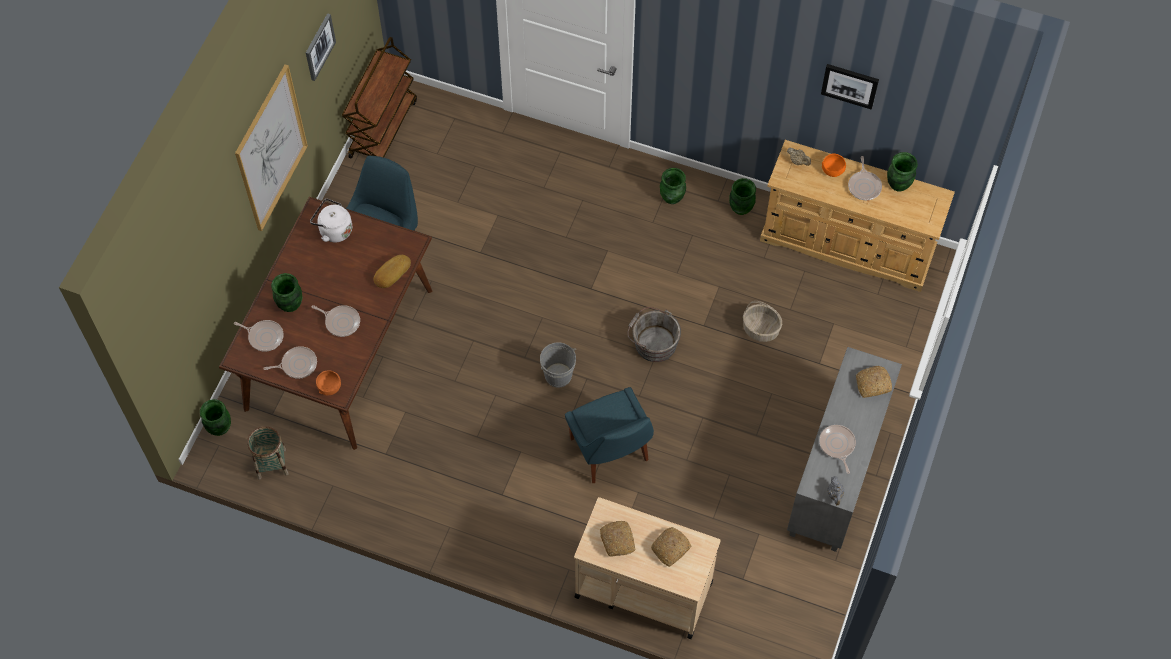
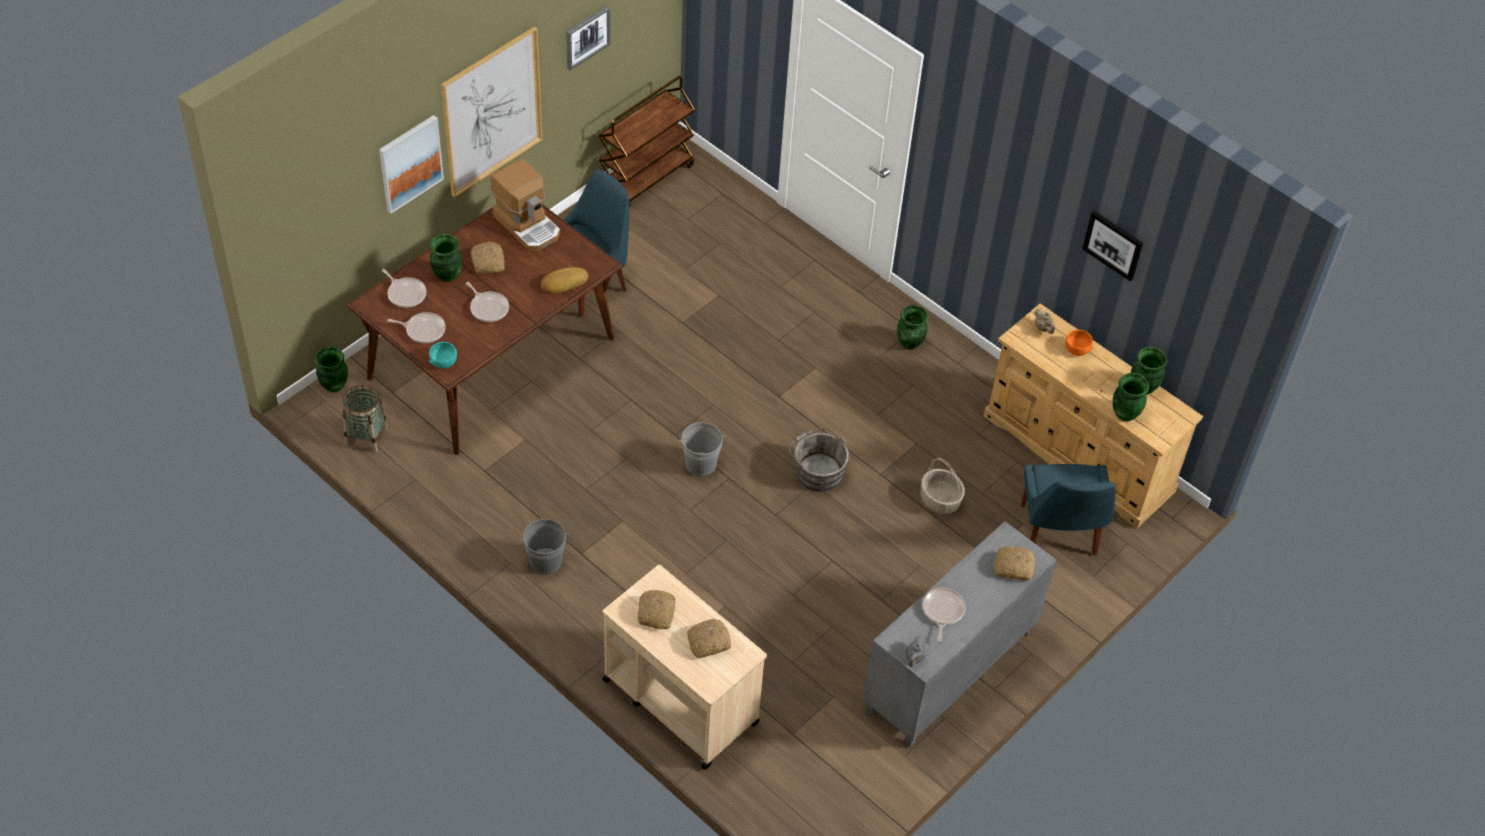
camera: 20 degrees right, 10 degrees down
white kettle [310,199,352,242] -> coffee machine [490,158,560,251]
orange bowl [316,370,341,395] -> turquoise bowl [429,342,457,368]
blue chair [565,387,654,483] -> blue chair moved to [1021,464,1115,556]
green vase [729,178,756,215] -> green vase moved to [1113,373,1149,421]
frying pan [848,156,882,200] -> none
none -> picture [379,115,444,213]
none -> bread [471,242,505,274]
none -> grey bucket [520,519,569,575]

